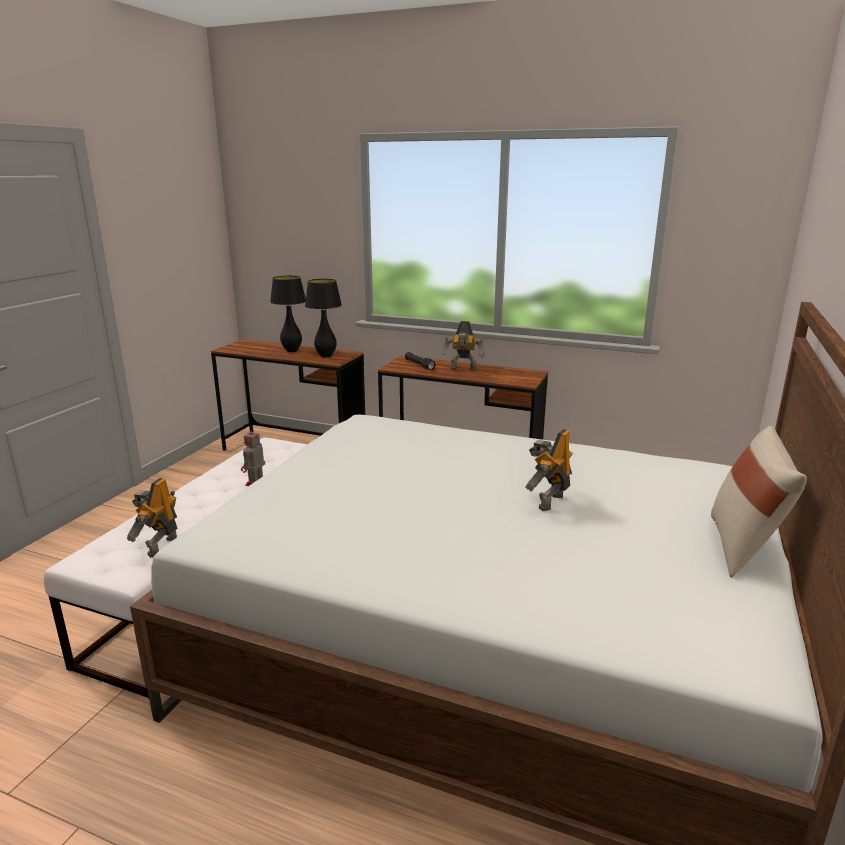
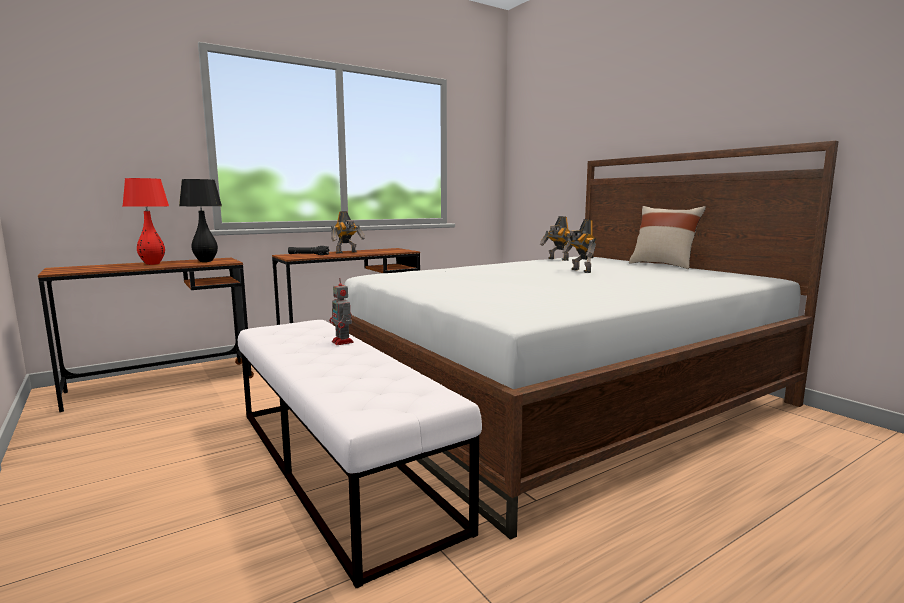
camera: 55 degrees left, 10 degrees down
toy robot [127,478,178,558] -> toy robot moved to [540,216,570,261]
black table lamp [270,276,306,352] -> red table lamp [123,178,169,265]

